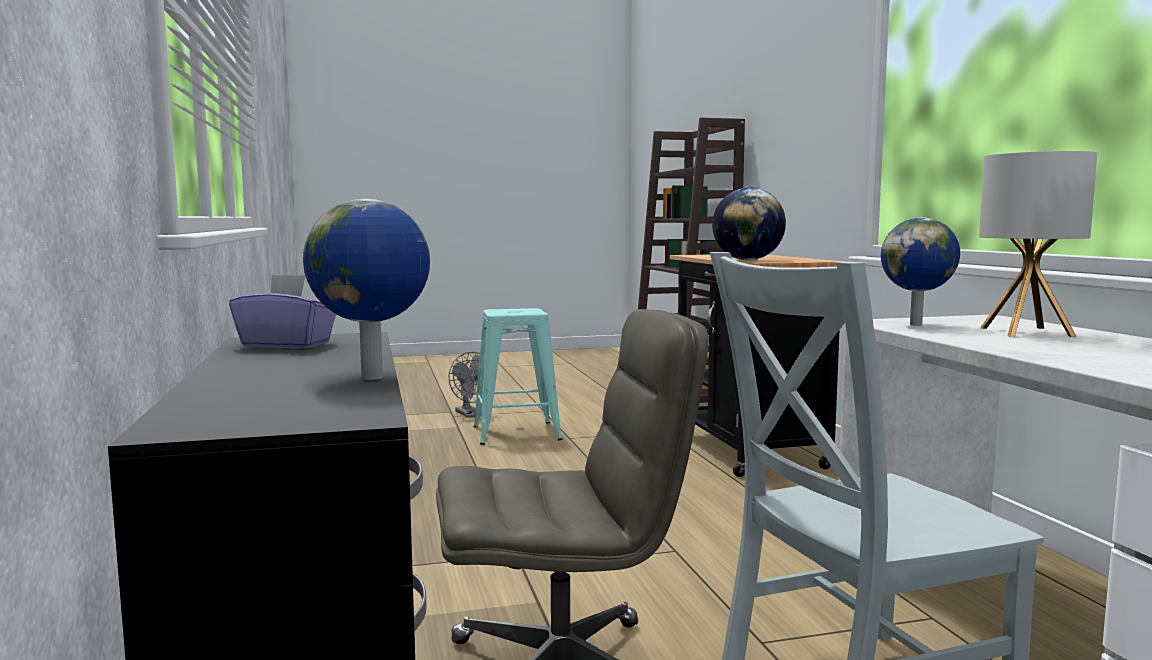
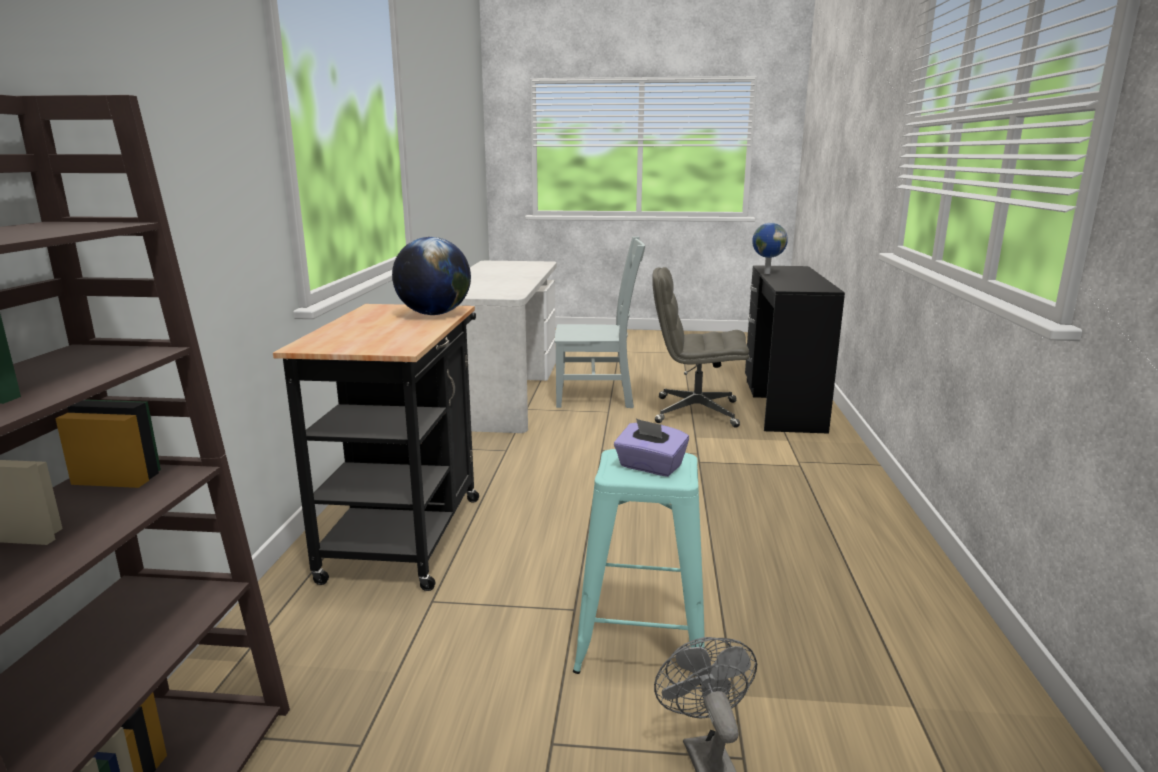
camera: 160 degrees left, 10 degrees up
purple tissue box [229,274,336,349] -> purple tissue box moved to [614,419,689,477]
globe [881,218,960,326] -> none
table lamp [979,151,1097,337] -> none

